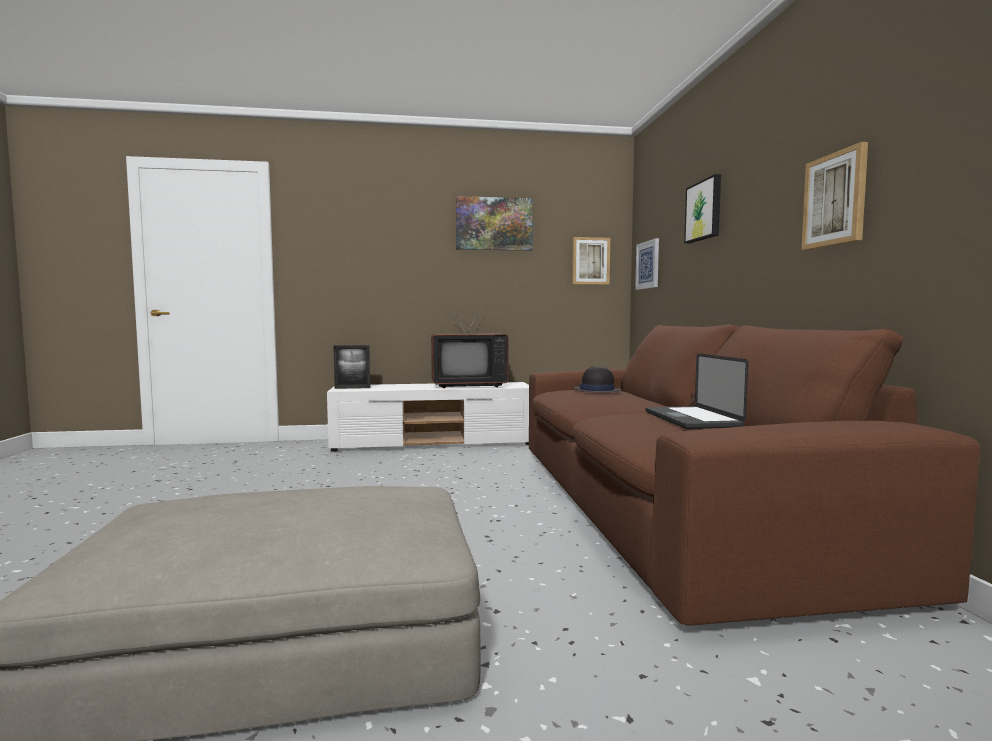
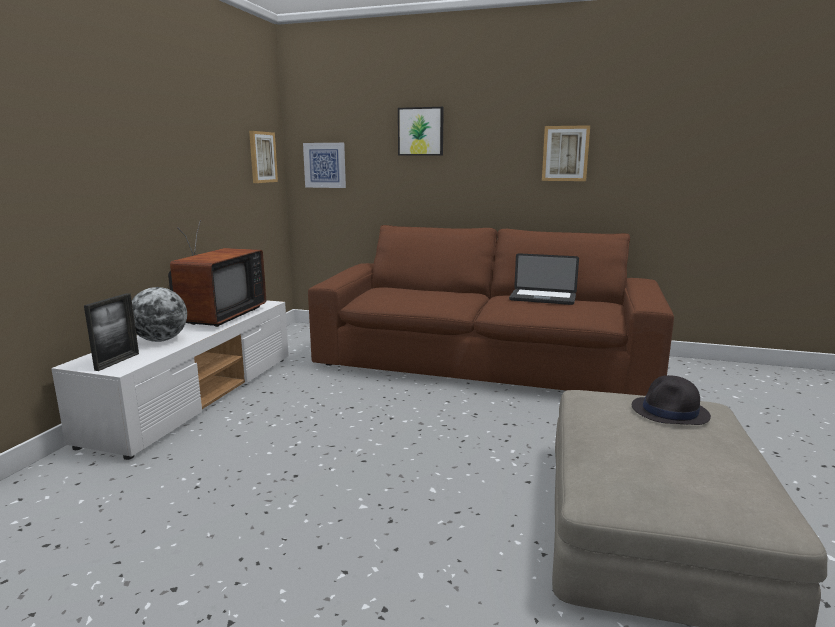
camera: 65 degrees left, 10 degrees up
picture [456,196,533,251] -> none
black hat [573,367,622,392] -> black hat moved to [632,375,711,425]
none -> globe [132,287,187,342]

